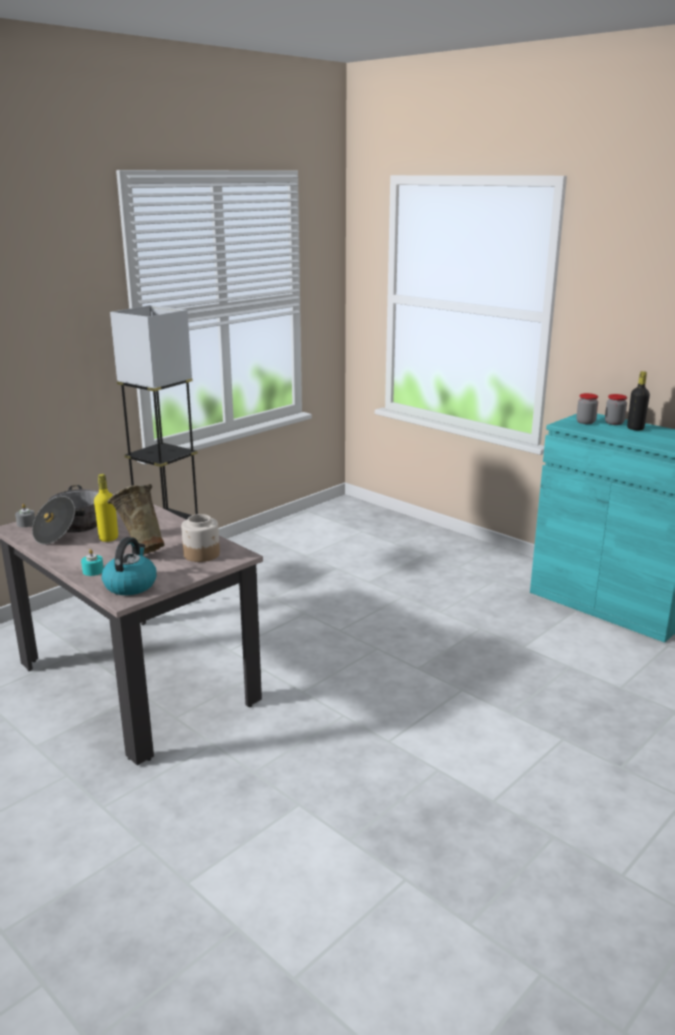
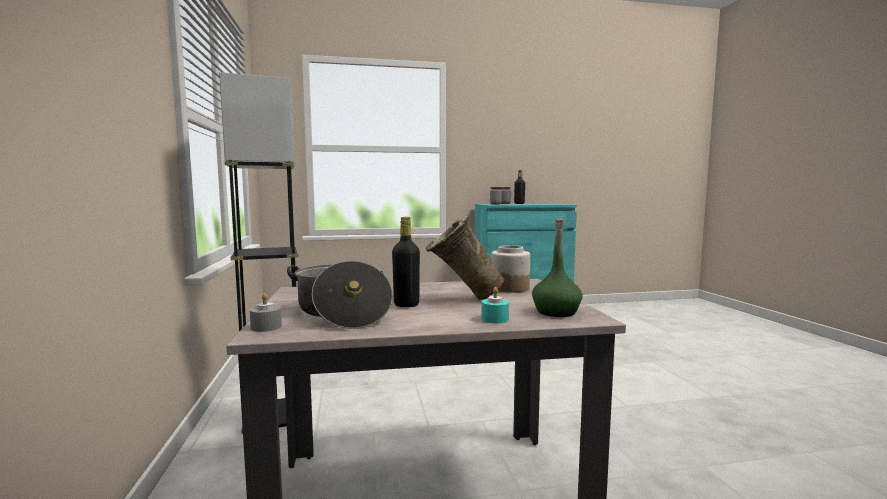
camera: 55 degrees left, 15 degrees down
yellow bottle [94,474,118,542] -> black bottle [392,217,420,307]
kettle [102,537,157,595] -> green bottle [532,219,583,317]

